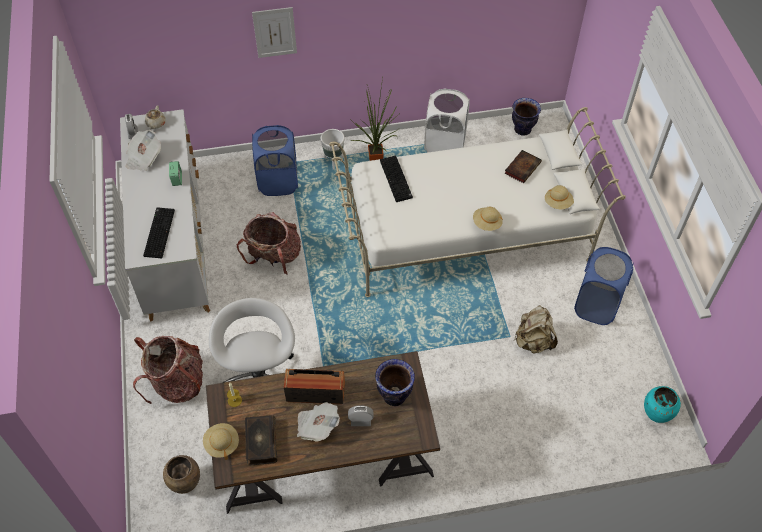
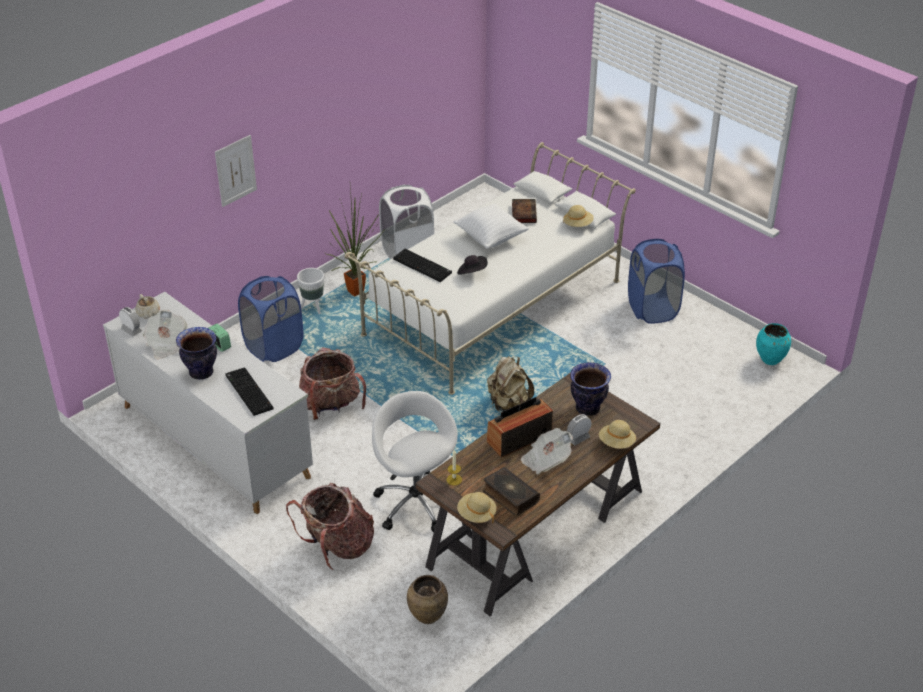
camera: 35 degrees left, 15 degrees down
beige hat [473,207,503,231] -> beige hat moved to [599,420,636,449]
vase [512,98,541,136] -> vase moved to [176,327,217,380]
beige backpack [515,305,558,354] -> beige backpack moved to [487,356,534,412]
none -> white pillow [454,203,529,249]
none -> black hat [457,255,488,274]

